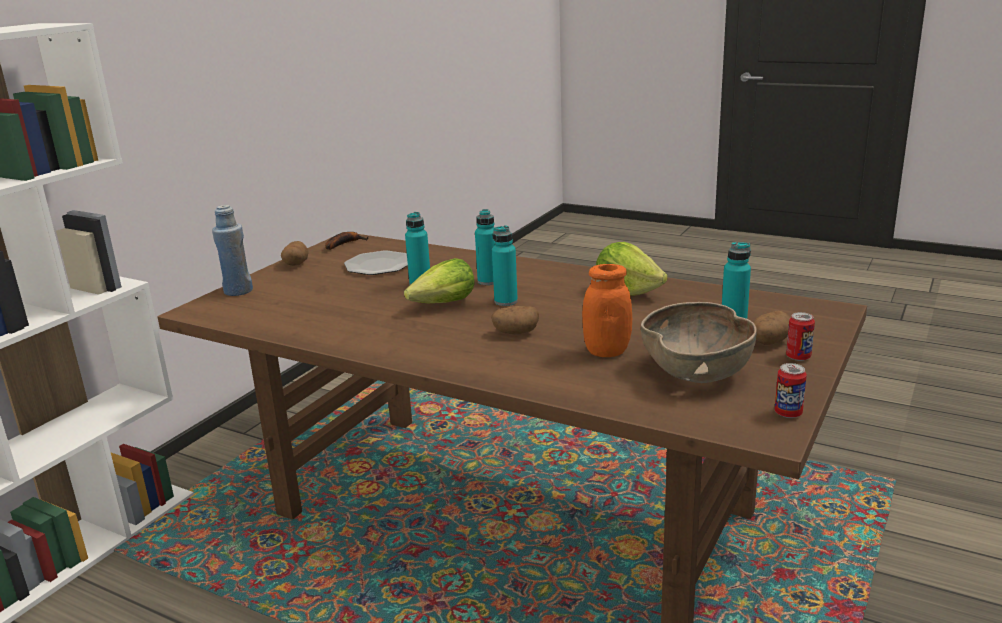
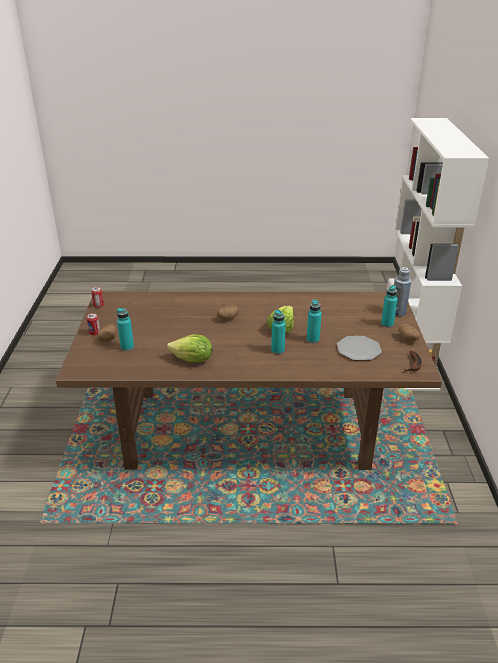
camera: 150 degrees right, 10 degrees up
turquoise bottle [492,225,518,306] -> turquoise bottle moved to [381,285,398,327]
orange jar [582,264,632,357] -> none
brown bowl [641,302,757,383] -> none

